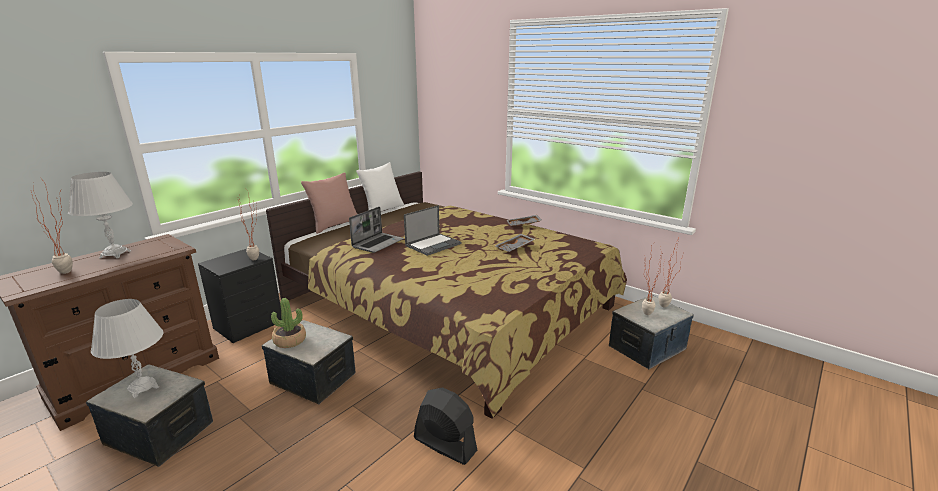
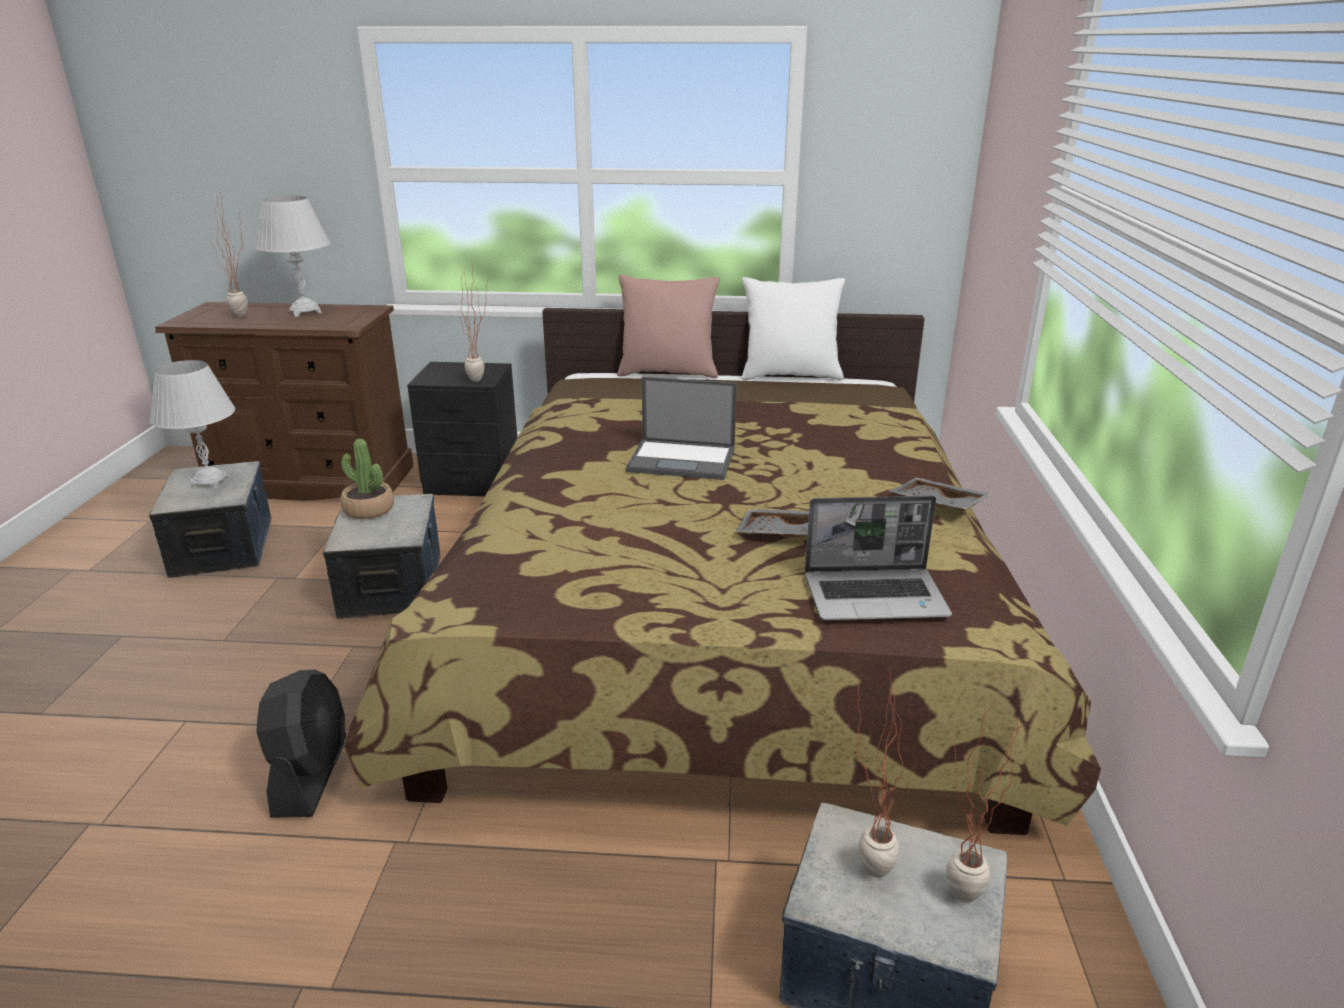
camera: 55 degrees right, 5 degrees up
laptop [349,207,404,253] -> laptop moved to [805,496,952,620]

